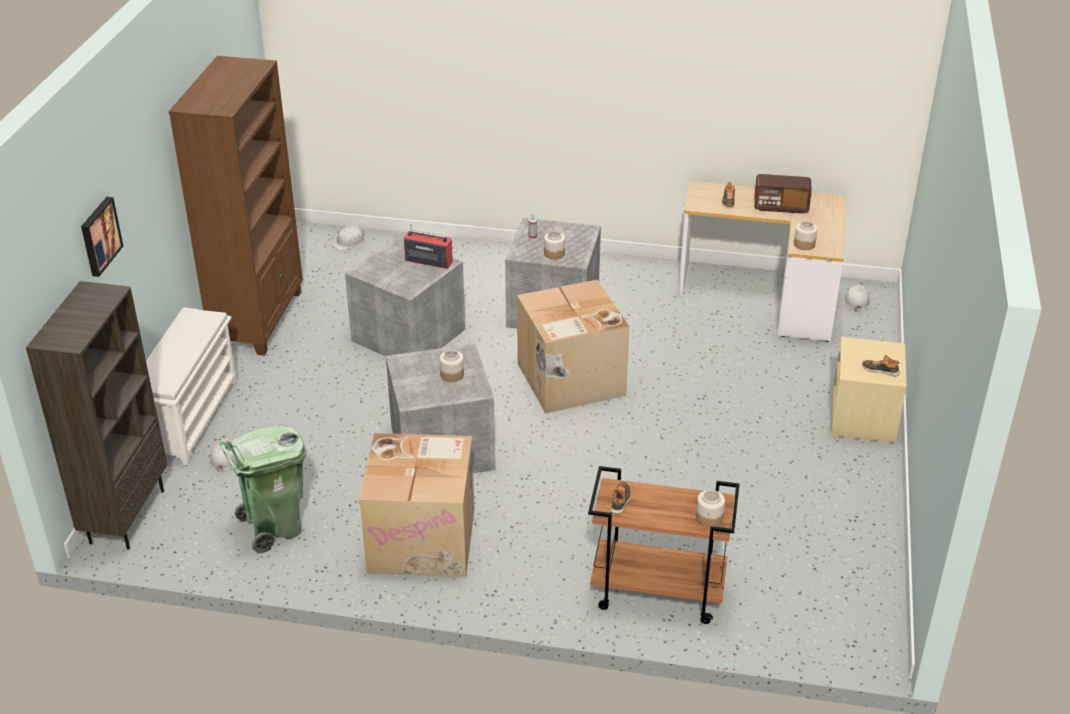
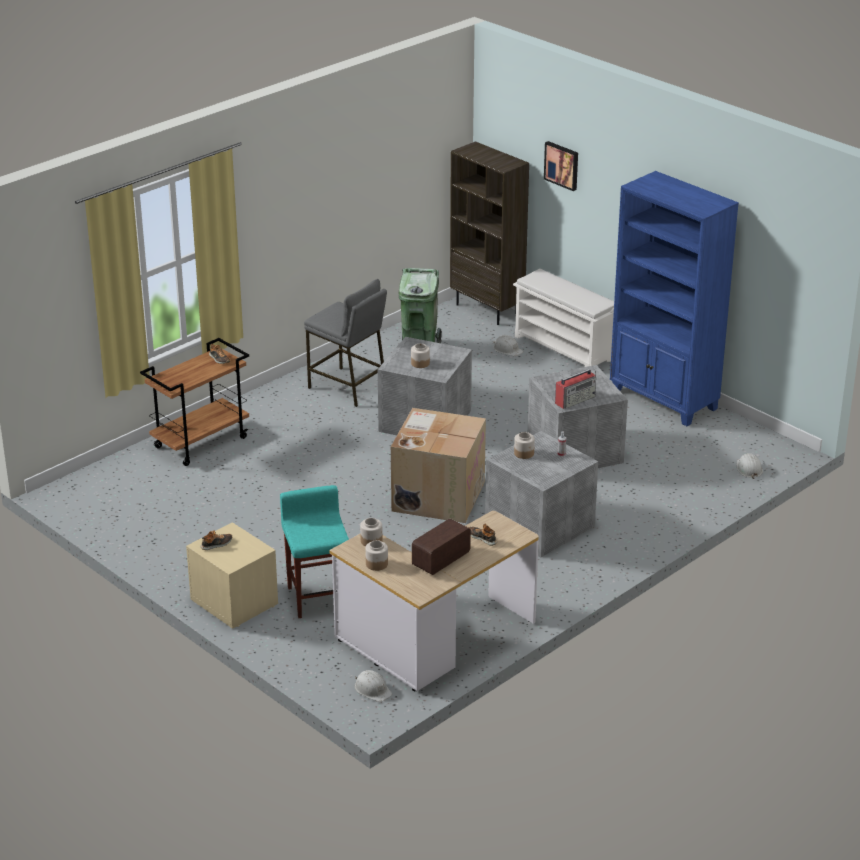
camera: 125 degrees right, 5 degrees down
brown bookcase [169,56,303,356] -> blue bookcase [610,171,739,426]
cardboard box [359,433,474,577] -> grey stool [304,279,387,407]
jar [696,490,725,527] -> jar moved to [365,540,388,571]
none -> turquoise stool [280,485,349,618]

